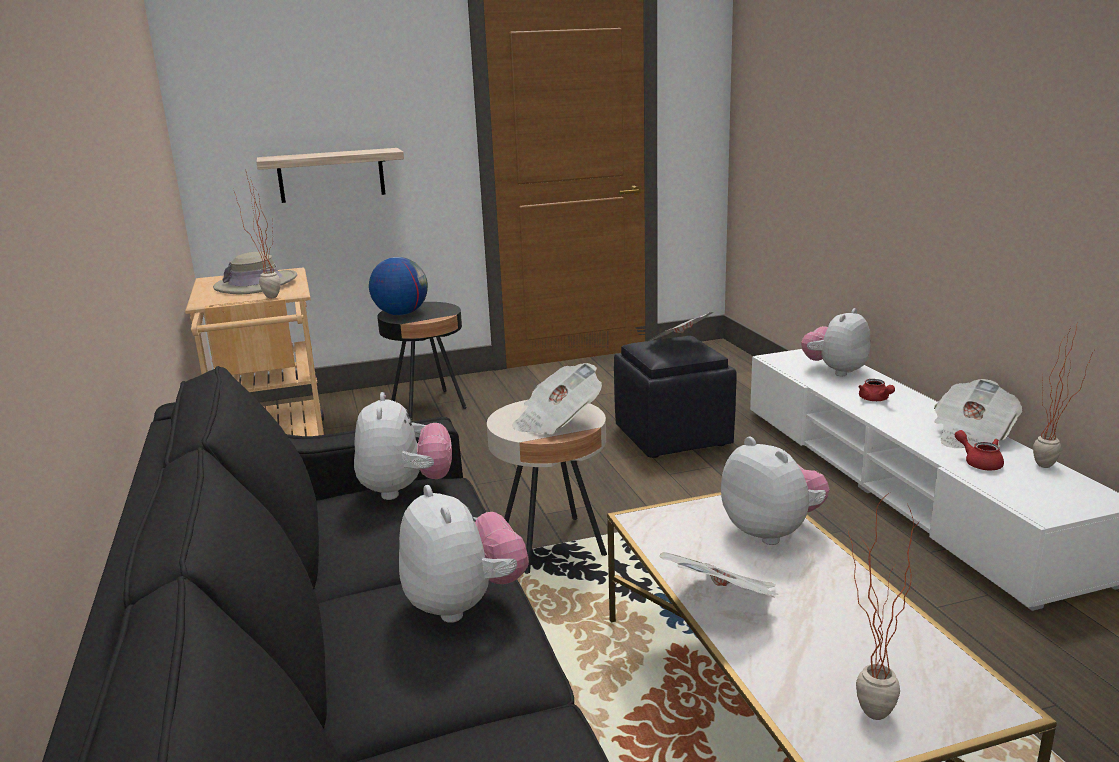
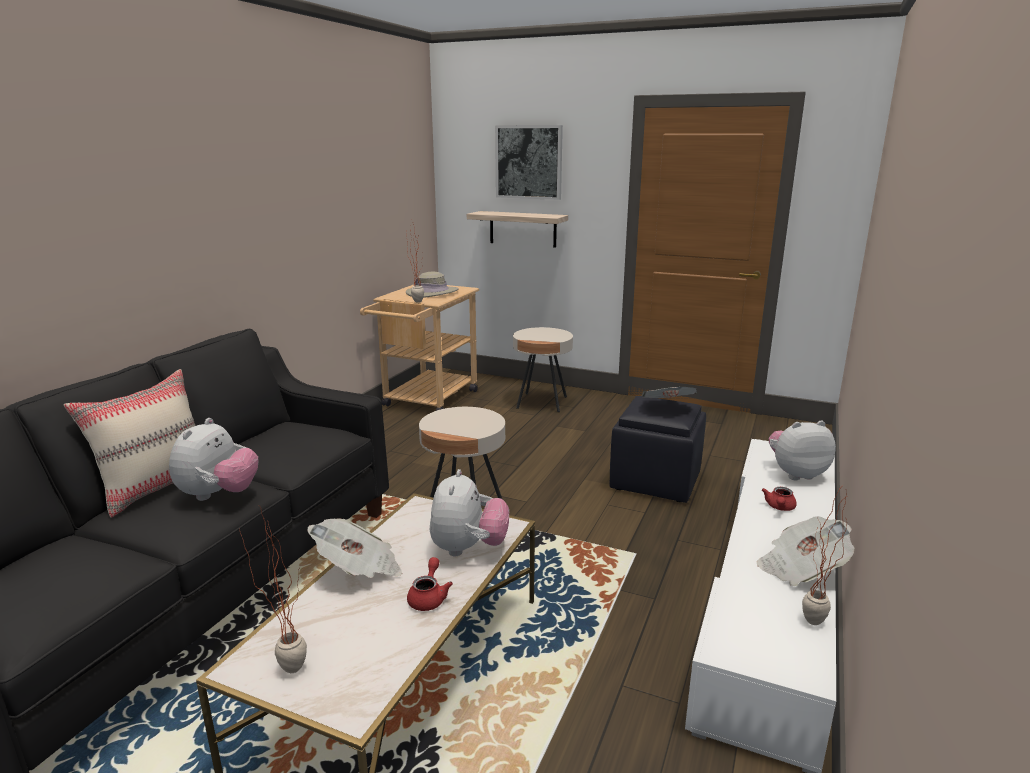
camera: 40 degrees right, 0 degrees up
plush toy [354,392,452,500] -> none
globe [369,257,428,315] -> none
black side table [377,302,467,420] -> beige side table [513,327,573,412]
newspaper [512,363,602,435] -> none
red teapot [954,430,1004,470] -> red teapot moved to [407,557,453,611]
none -> beige pillow [64,369,195,518]
none -> picture [495,125,563,200]

